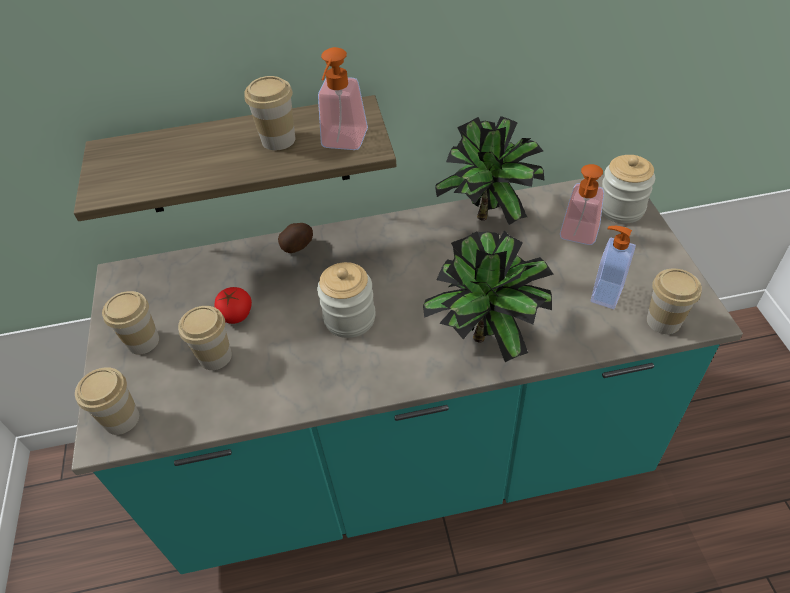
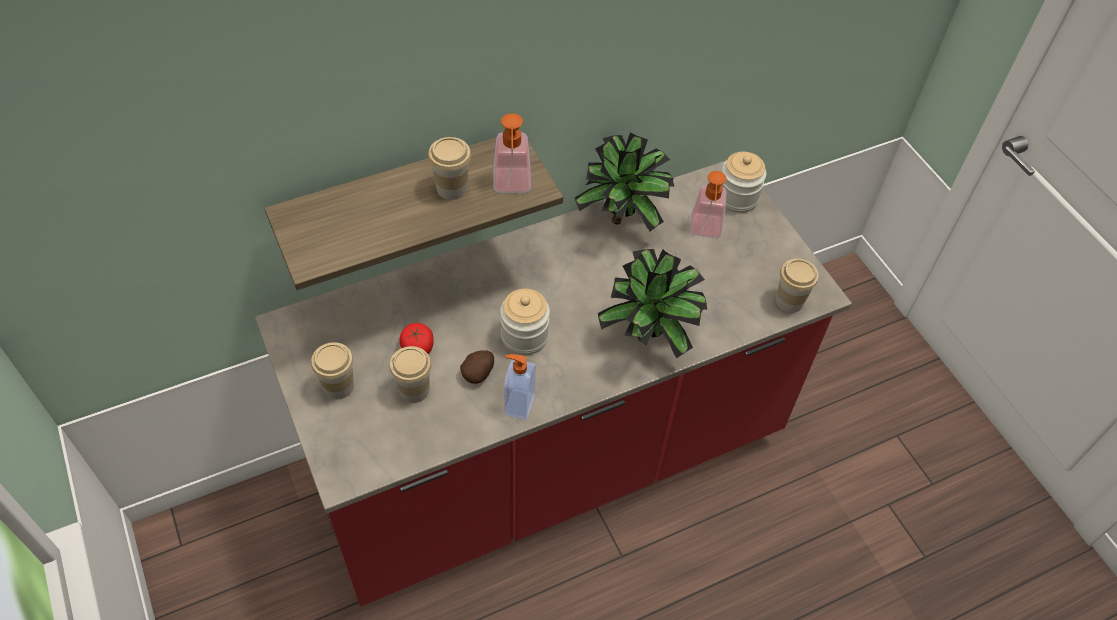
camera: 20 degrees left, 5 degrees up
turquoise counter [71,175,743,574] -> red counter [255,161,852,607]
cup [75,367,139,435] -> none
potato [278,223,313,253] -> potato moved to [460,350,494,384]
soap dispenser [591,226,636,309] -> soap dispenser moved to [504,354,536,420]

